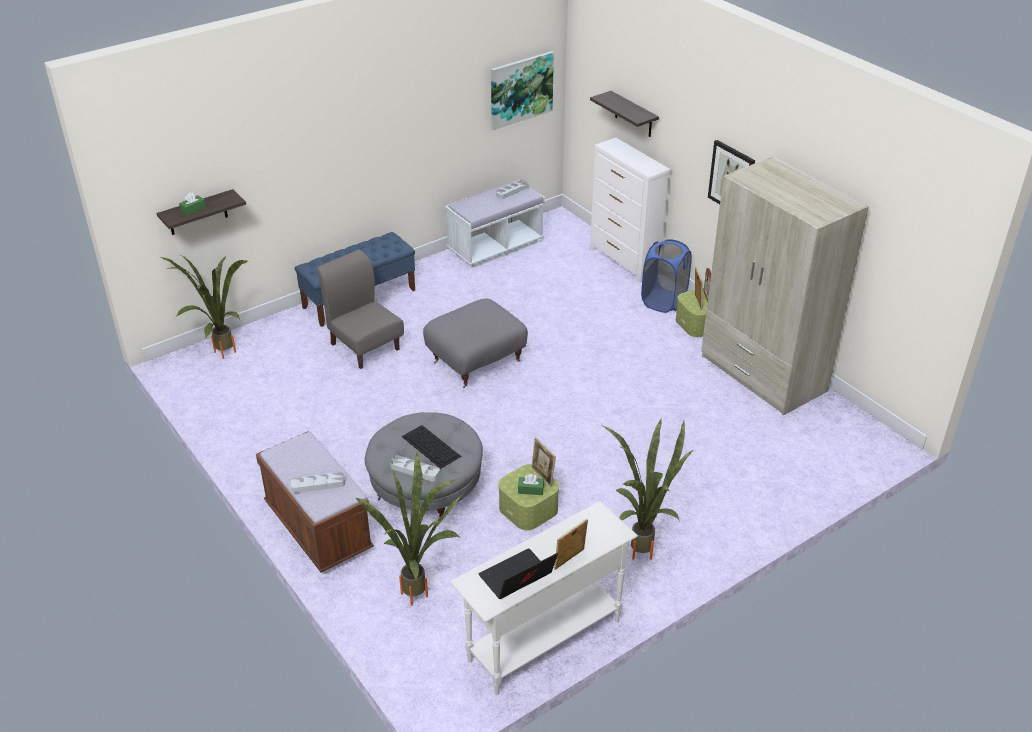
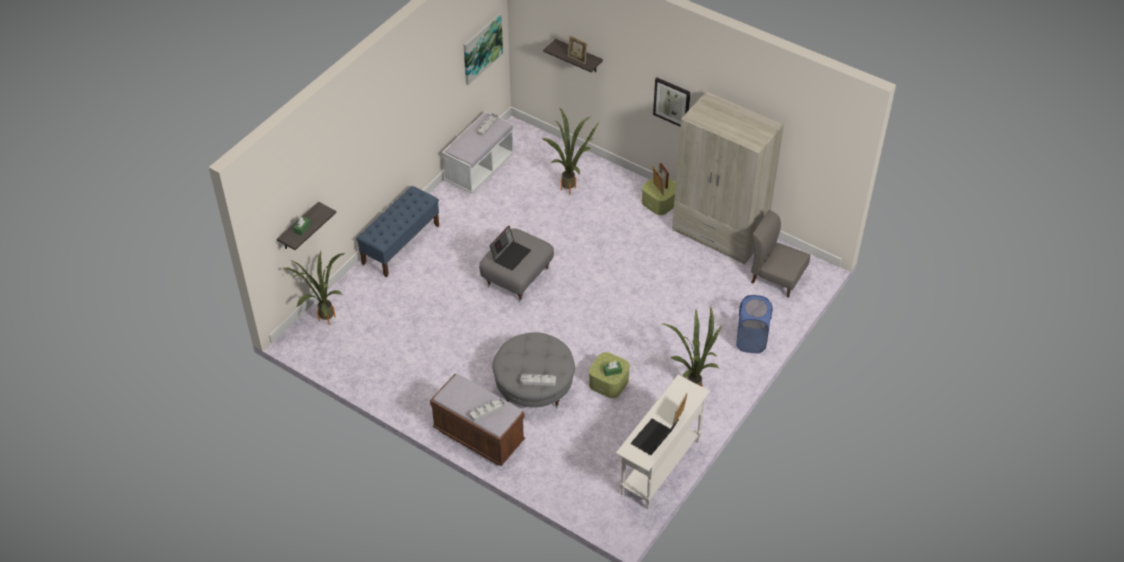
camera: 20 degrees left, 10 degrees up
grey chair [318,250,404,369] -> grey chair moved to [751,210,810,298]
potted plant [355,451,464,606] -> potted plant moved to [542,108,599,194]
keyboard [402,425,461,469] -> none
picture frame [531,437,556,487] -> picture frame moved to [568,35,587,64]
white dresser [590,138,670,283] -> none
blue laundry basket [641,239,692,313] -> blue laundry basket moved to [736,295,773,353]
none -> laptop [490,226,531,271]

